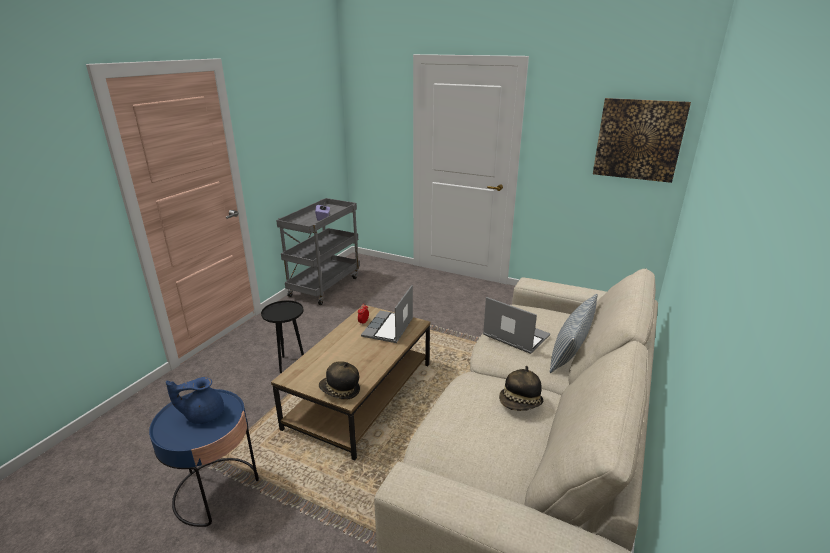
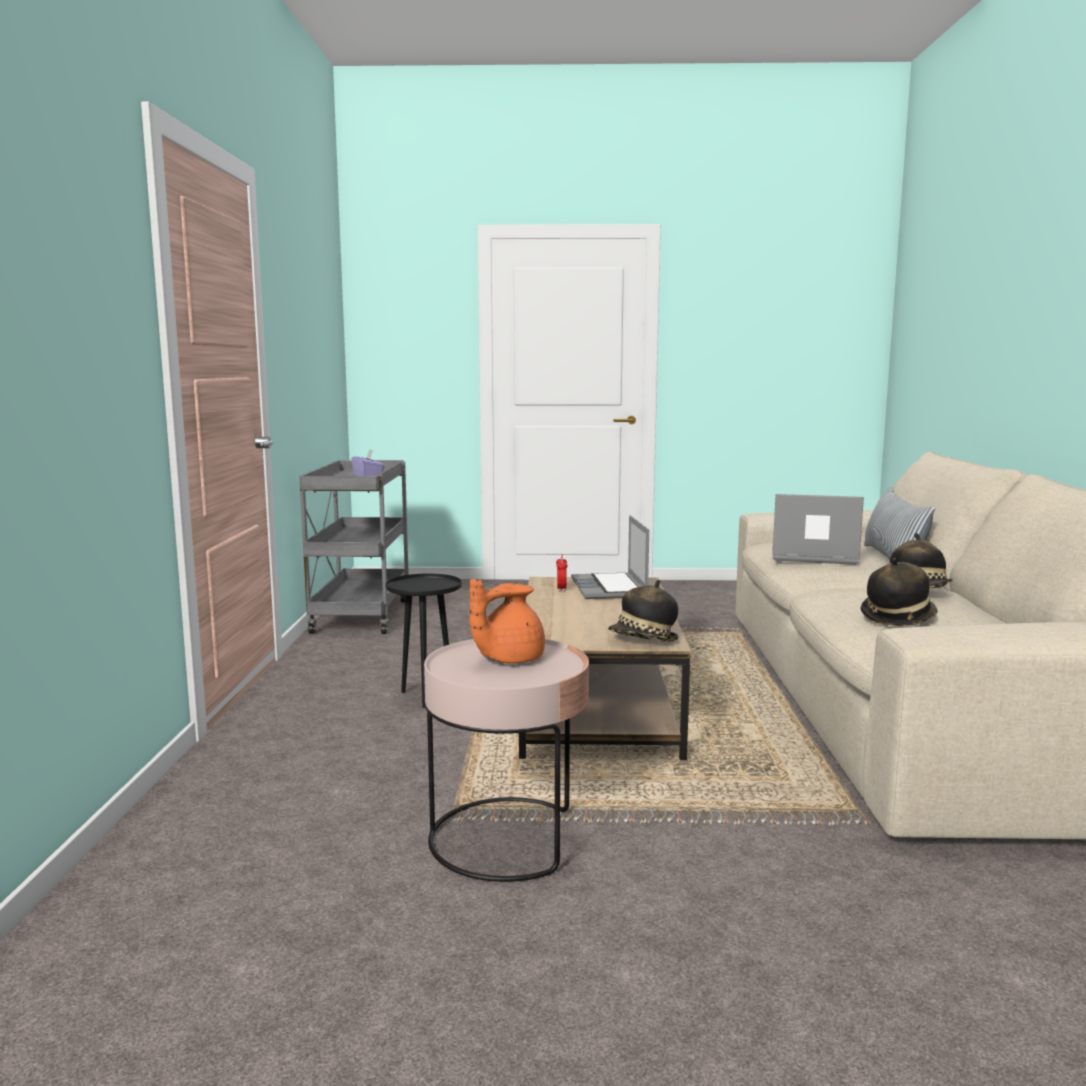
camera: 25 degrees left, 15 degrees down
blue side table [149,389,259,527] -> pink side table [424,639,589,882]
blue teapot [166,377,224,424] -> orange teapot [470,579,545,664]
picture [593,98,691,183] -> none
none -> hat [861,558,938,626]

